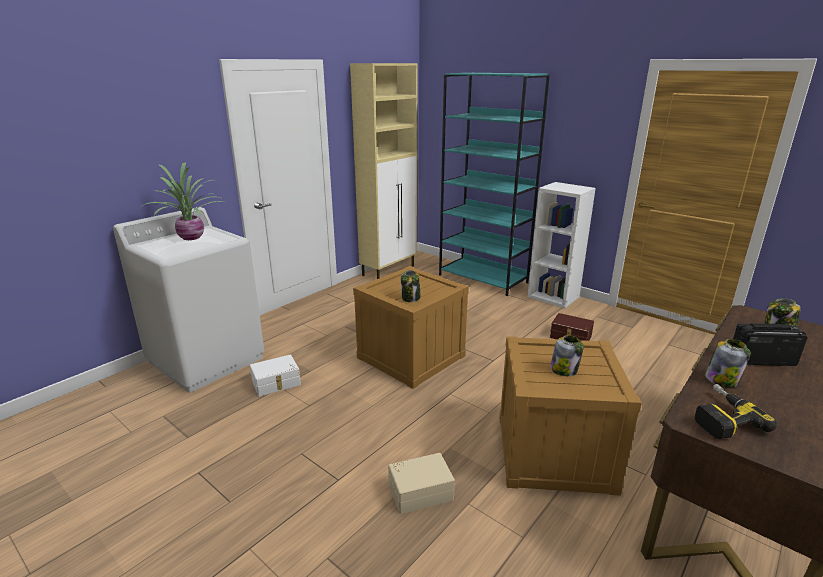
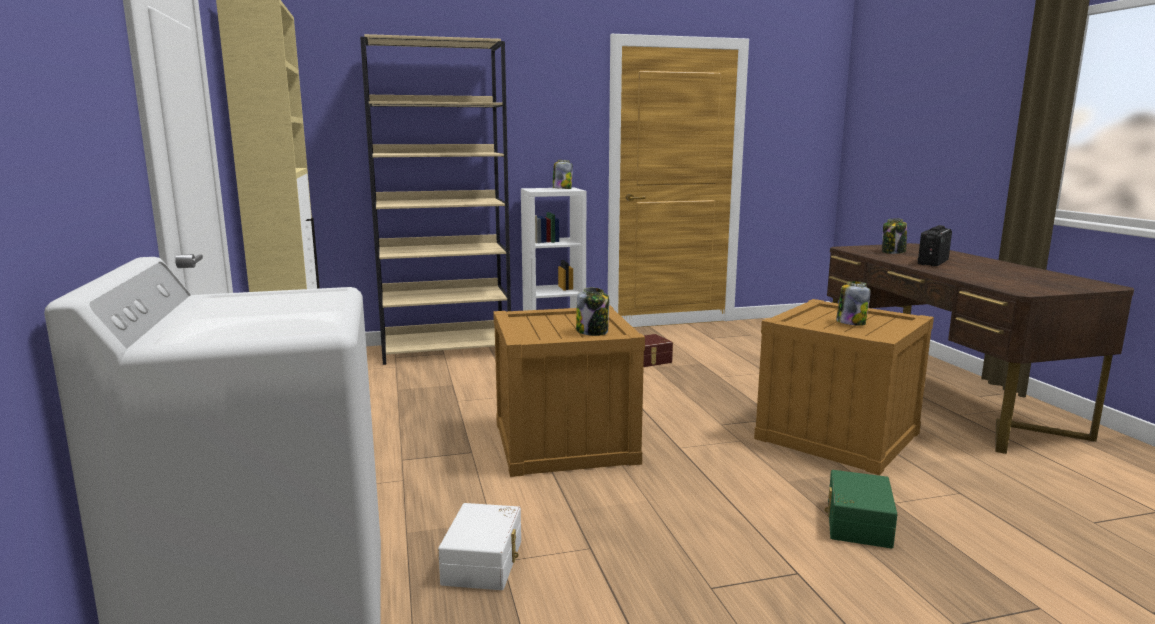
camera: 55 degrees left, 10 degrees down
potted plant [142,162,227,240] -> none
beige storage box [388,453,455,514] -> green storage box [825,470,897,549]
turquoise bookcase [439,73,550,296] -> beige bookcase [360,34,511,365]
power drill [695,384,777,439] -> none
jar [705,339,751,388] -> jar moved to [552,160,573,189]

